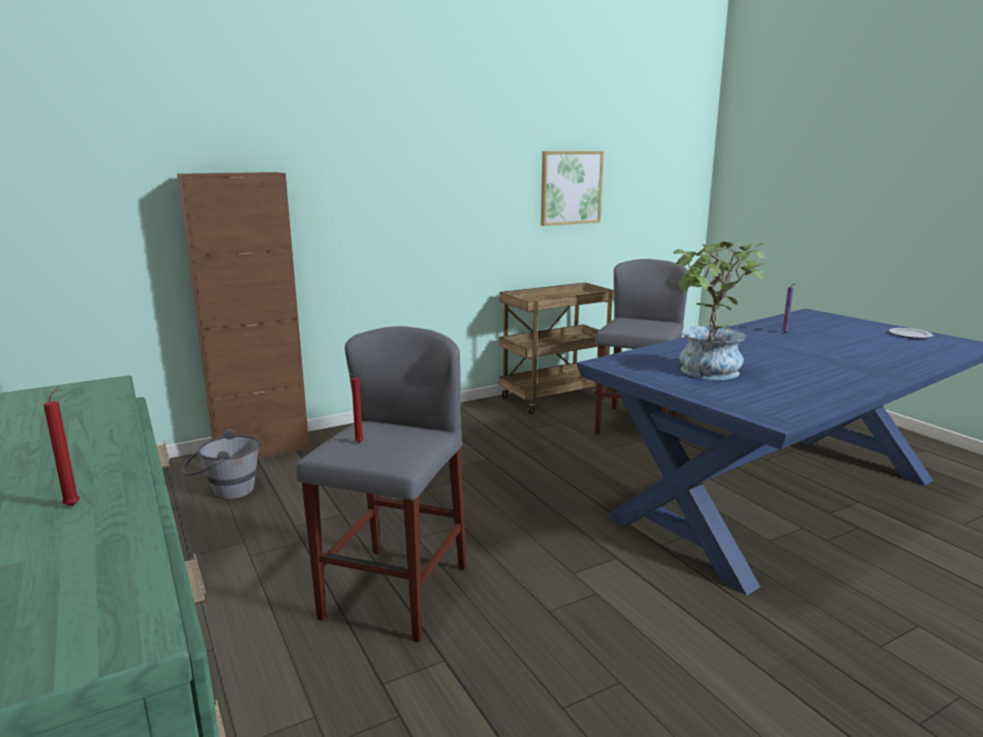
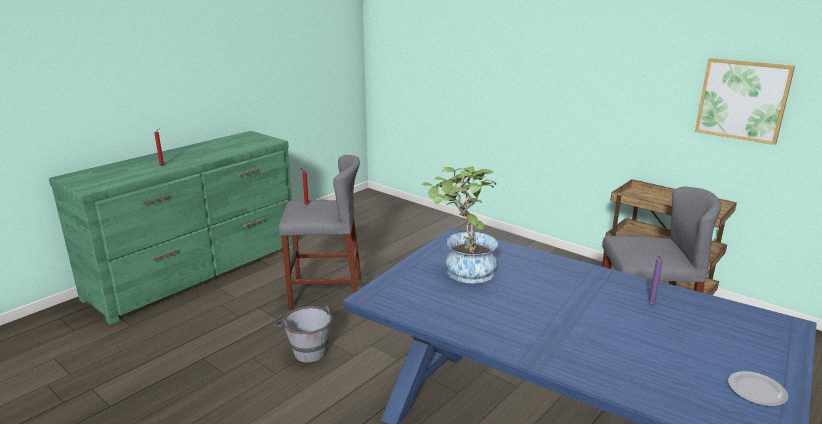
camera: 70 degrees right, 5 degrees up
brown cabinet [177,172,310,459] -> none
grey bucket [181,429,260,499] -> grey bucket moved to [274,305,332,362]

